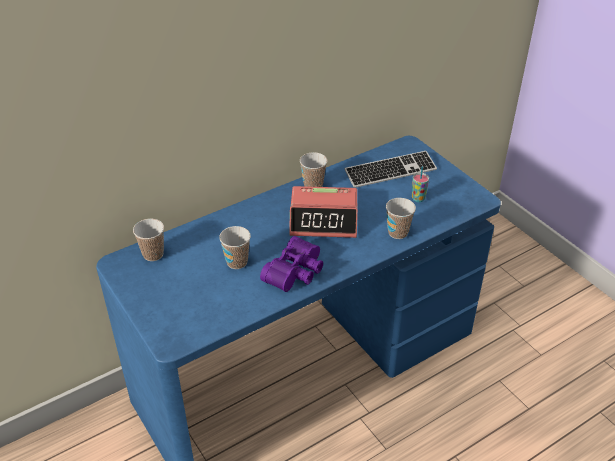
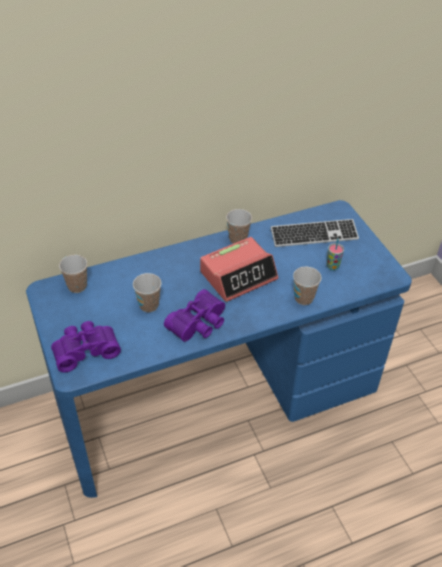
camera: 10 degrees right, 5 degrees up
alarm clock [289,186,358,238] -> alarm clock turned 45 degrees counterclockwise [200,237,278,302]
none -> purple binoculars [51,321,121,372]

